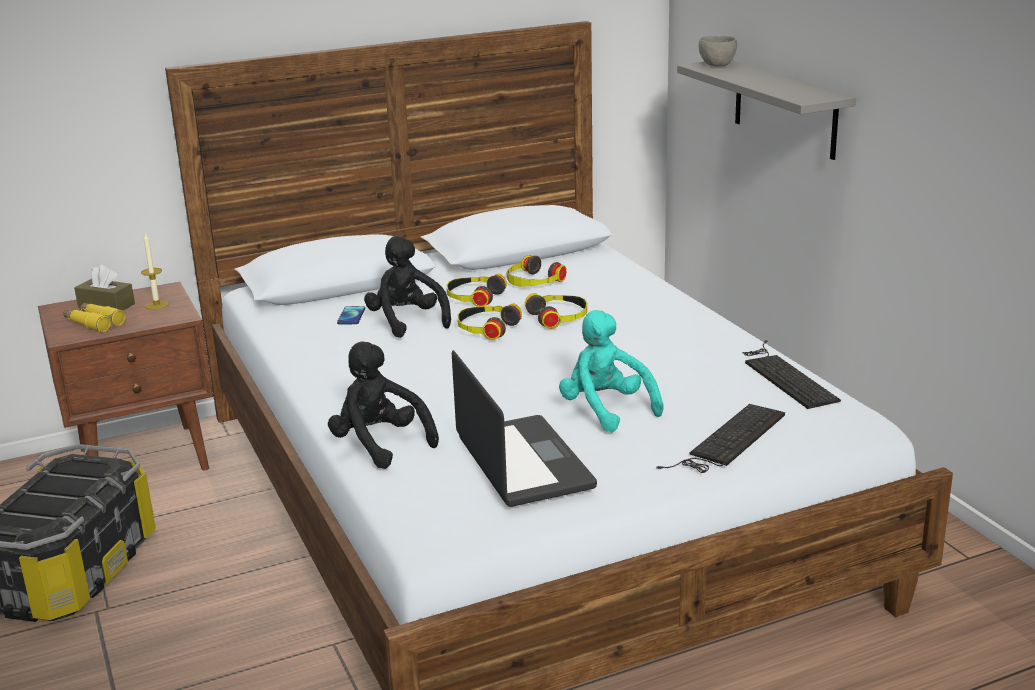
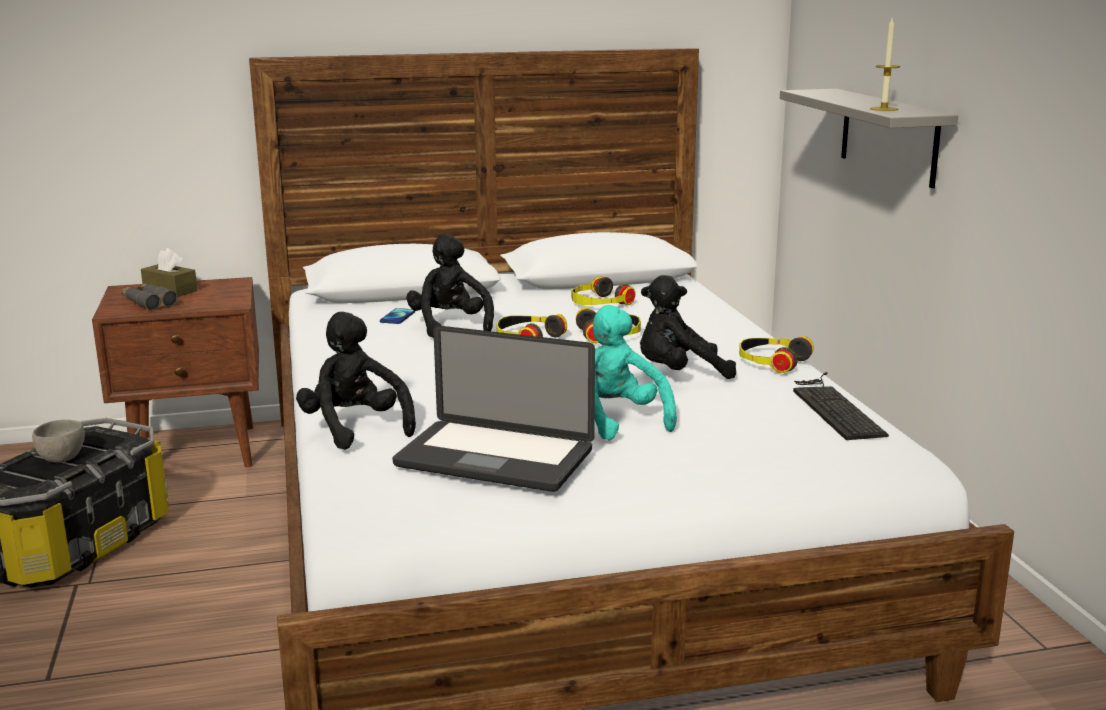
camera: 10 degrees right, 5 degrees down
yellow binoculars [63,303,126,332] -> grey binoculars [121,284,178,311]
candle [141,234,169,310] -> candle moved to [870,18,900,111]
headphones [447,274,507,307] -> headphones moved to [739,336,814,373]
laptop [452,350,597,507] -> laptop turned 120 degrees clockwise [392,326,595,492]
keyboard [656,404,785,473] -> none
grey bowl [699,36,737,66] -> grey bowl moved to [32,420,85,463]
none -> black plush toy [640,275,736,379]

